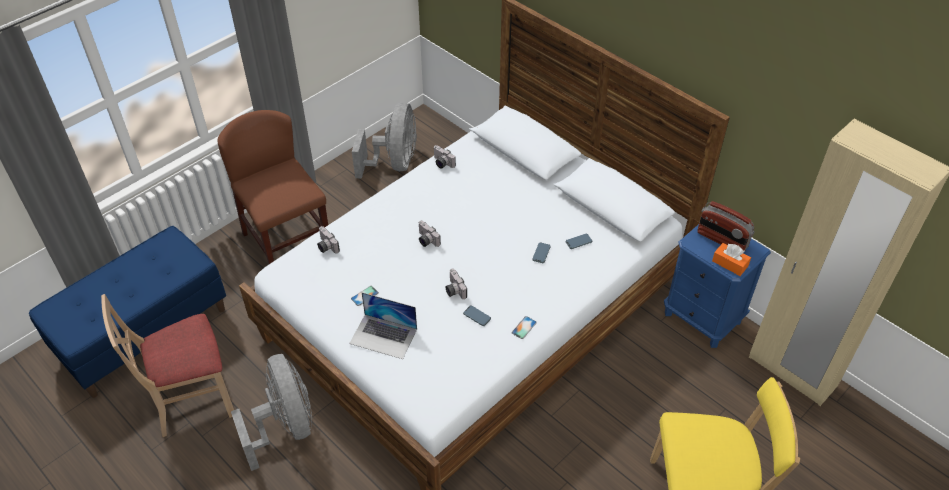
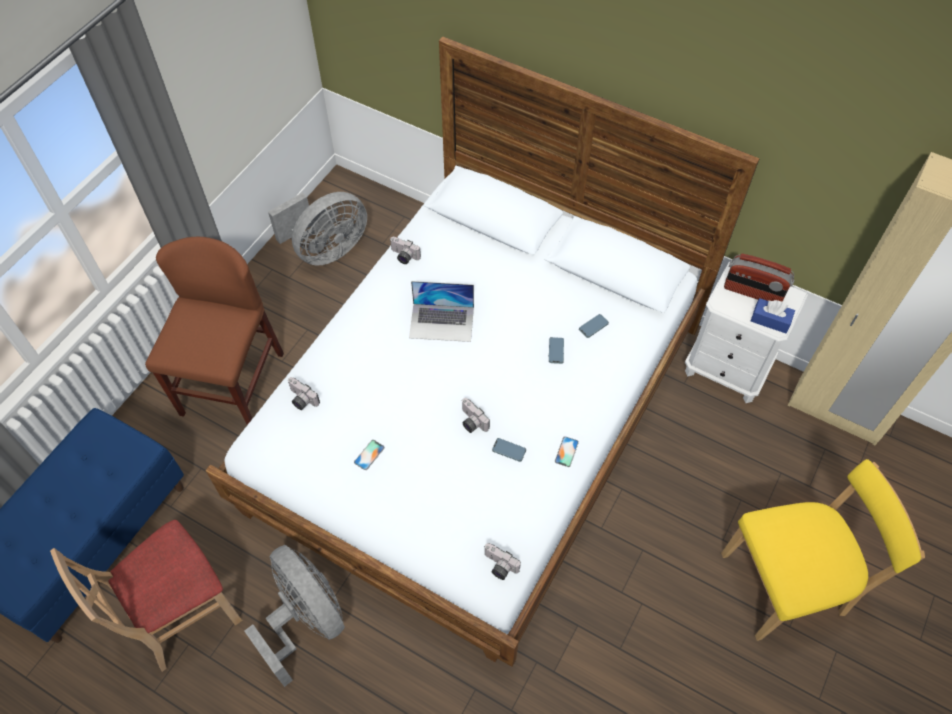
camera: 15 degrees left, 10 degrees up
brown chair [217,110,328,264] -> brown chair turned 60 degrees clockwise [145,237,284,425]
laptop [349,292,417,359] -> laptop moved to [409,281,474,342]
grey fan [352,102,417,179] -> grey fan turned 60 degrees clockwise [268,192,367,266]
camera [419,221,441,247] -> camera moved to [484,543,521,580]
blue nightstand [664,224,771,348] -> white nightstand [685,262,808,403]
orange tissue box [712,243,751,276] -> blue tissue box [751,298,795,333]

